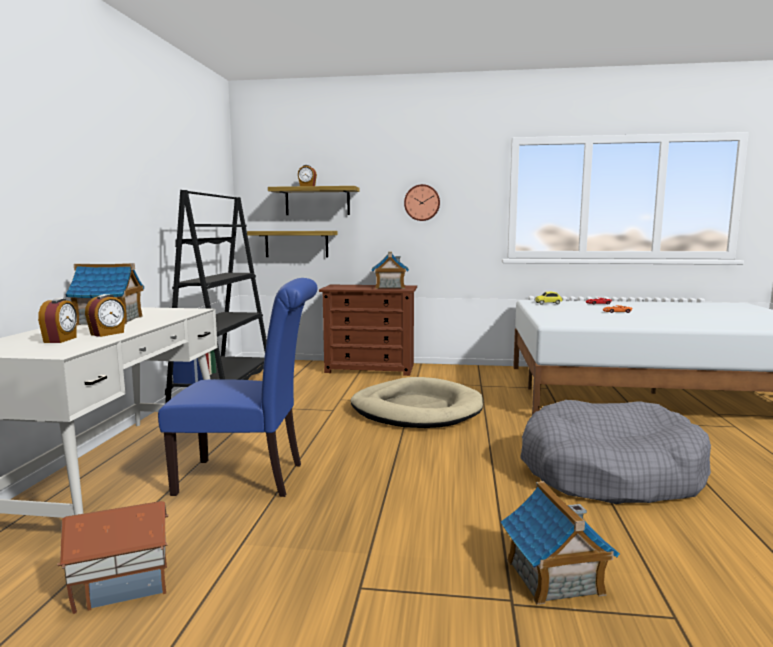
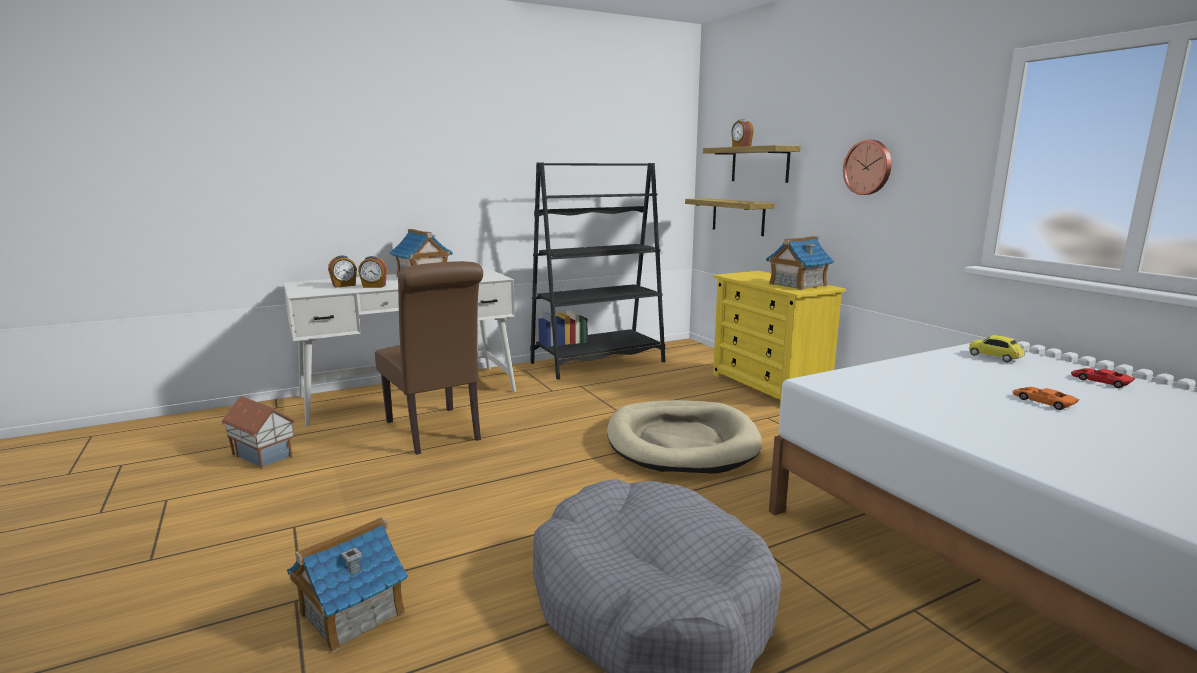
camera: 55 degrees right, 5 degrees up
blue chair [158,278,318,497] -> brown chair [375,261,483,455]
brown dresser [319,285,417,376] -> yellow dresser [713,271,846,404]

